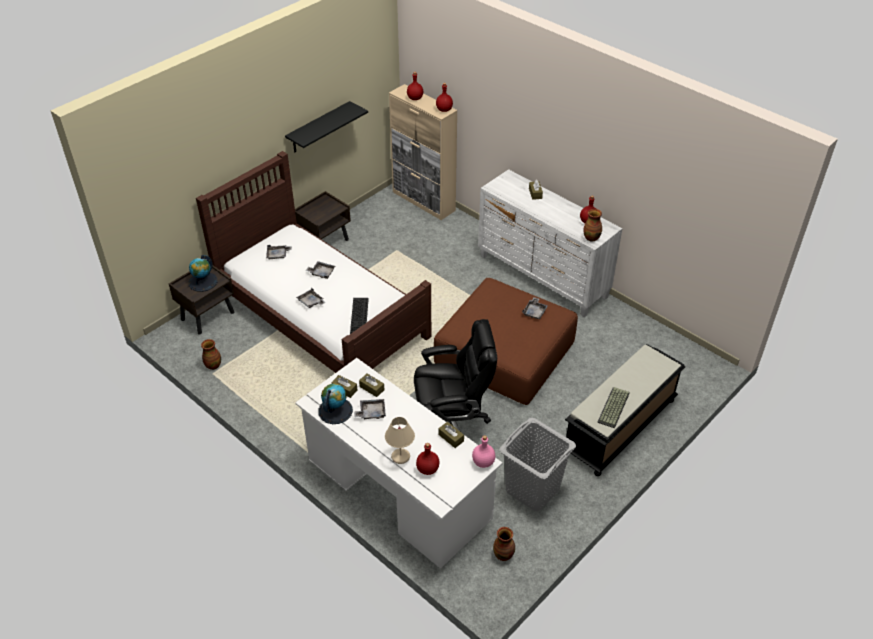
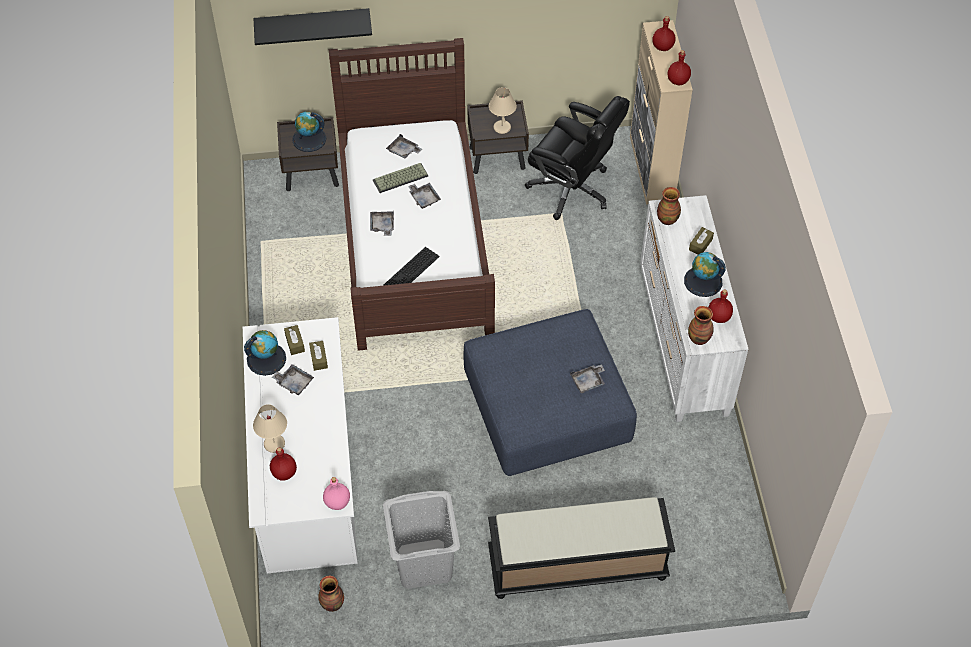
camera: 40 degrees right, 10 degrees up
vase [201,339,221,370] -> vase moved to [657,187,681,225]
black shelf [285,101,368,152] -> black shelf moved to [254,8,372,45]
black office chair [414,319,497,432] -> black office chair moved to [525,96,630,220]
brown ottoman [434,278,578,405] -> blue ottoman [464,309,637,476]
brown tissue box [439,422,464,448] -> none
keyboard [597,387,630,428] -> keyboard moved to [373,163,428,193]
none -> beige table lamp [489,87,517,134]
none -> globe [684,252,726,297]

